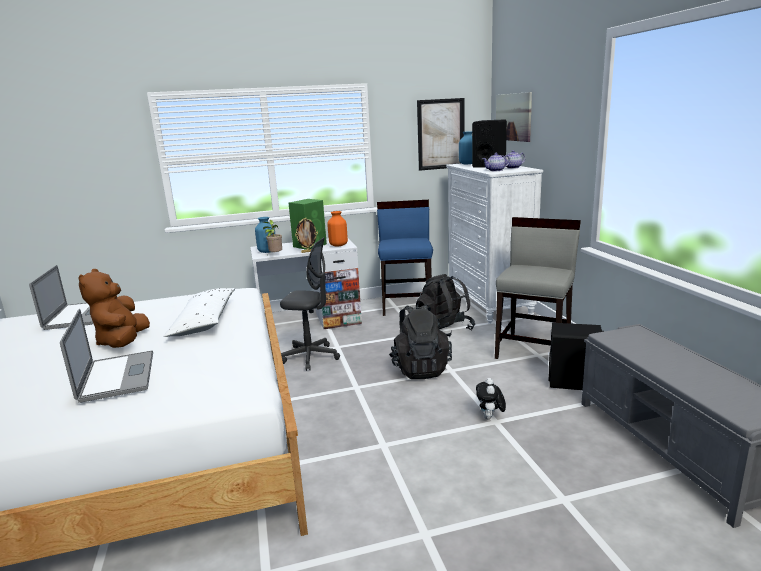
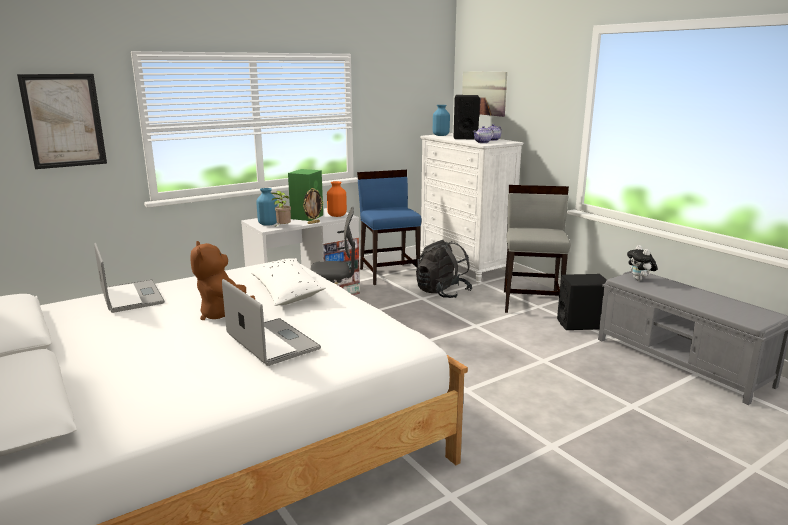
camera: 20 degrees left, 0 degrees up
black backpack [389,304,452,379] -> none
picture [417,98,464,171] -> picture moved to [17,74,107,169]
plush toy [476,378,506,419] -> plush toy moved to [627,245,658,281]

